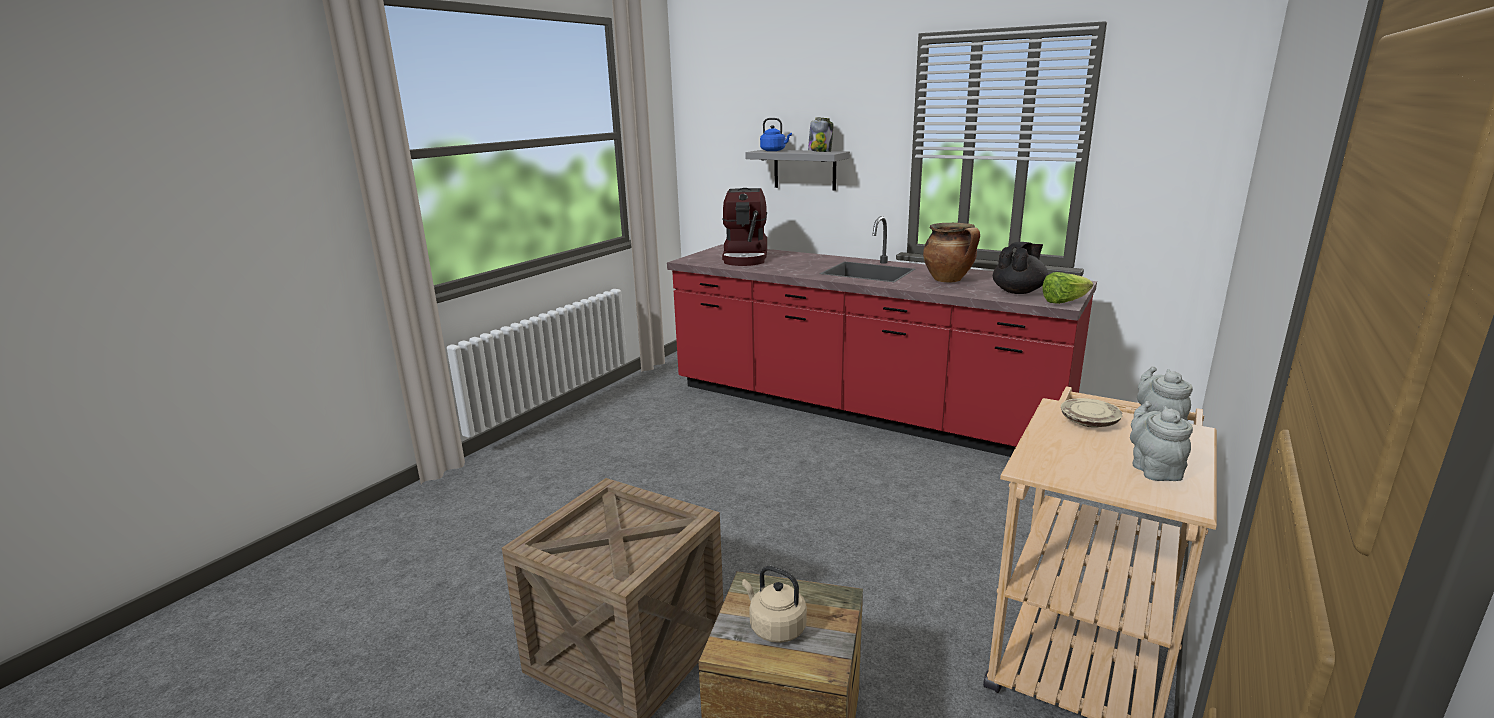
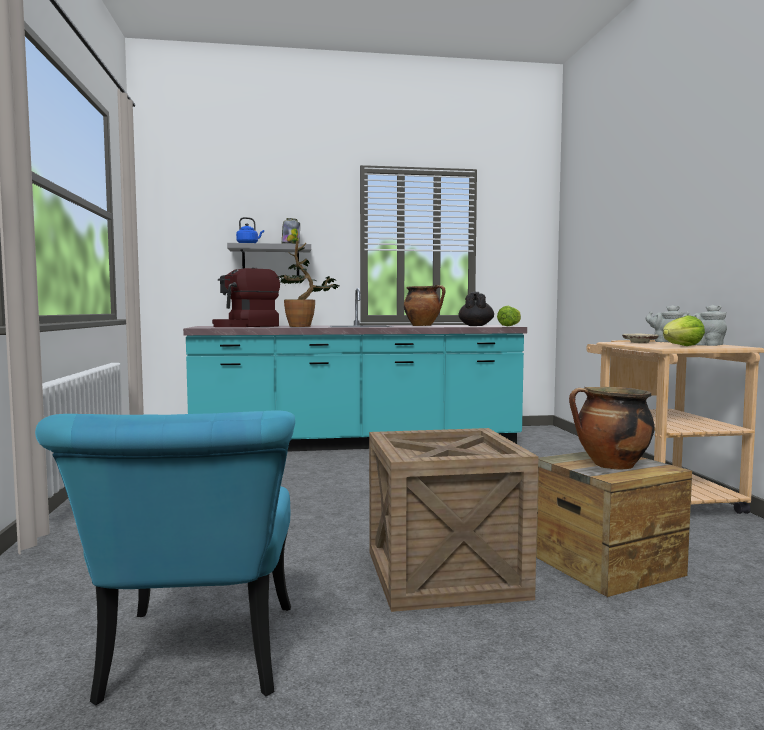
camera: 40 degrees left, 15 degrees down
red counter [667,216,1097,457] -> turquoise counter [183,288,527,452]
coffee machine [722,188,767,266] -> coffee machine turned 90 degrees clockwise [212,268,280,327]
beige kettle [742,566,807,643] -> cooking pot [569,387,655,469]
none -> turquoise chair [35,411,295,705]
none -> potted plant [276,241,340,327]
none -> lettuce [663,315,705,346]

